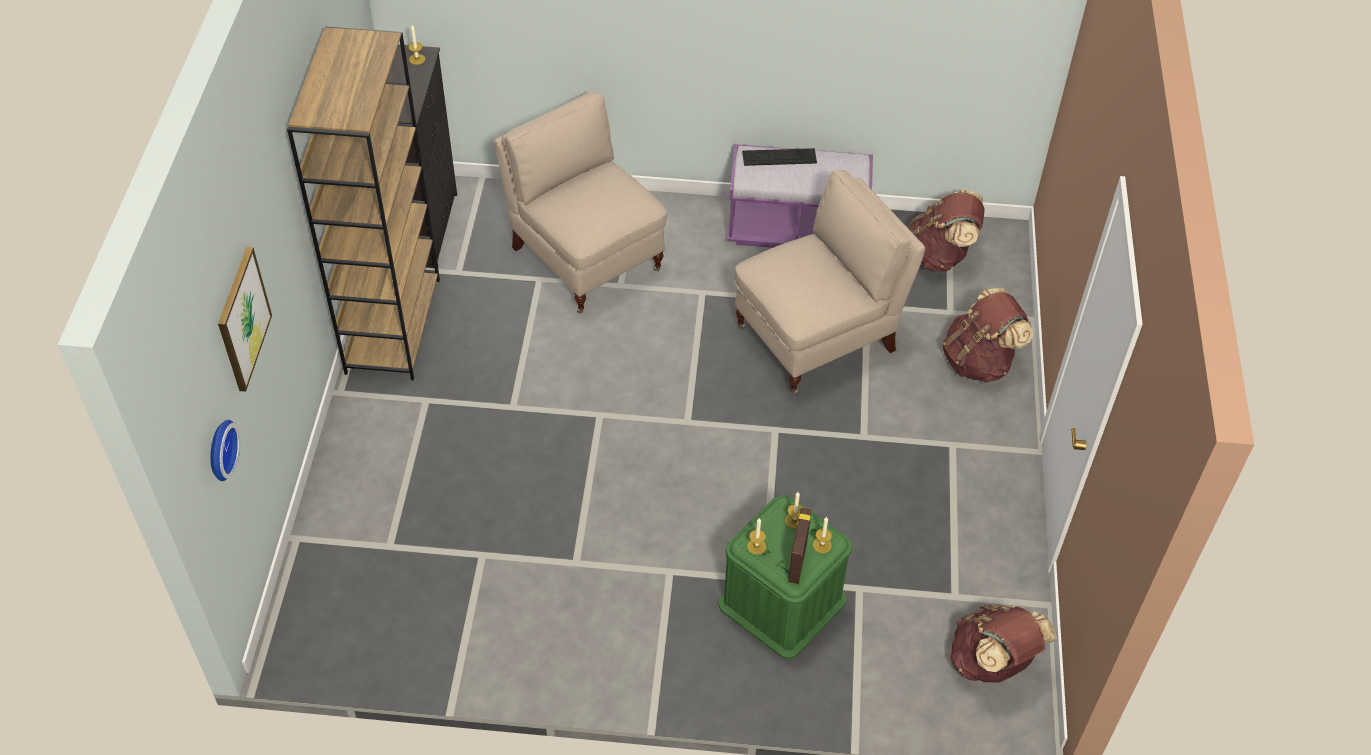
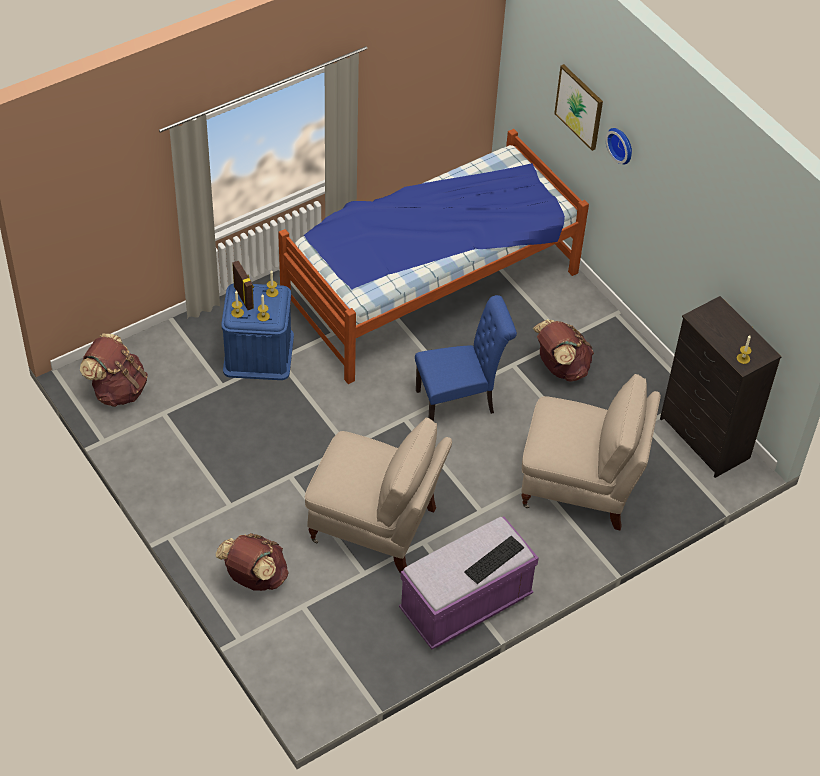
camera: 140 degrees right, 0 degrees up
wall clock [210,420,240,481] -> wall clock moved to [605,128,632,164]
brown bookcase [287,27,440,380] -> none
green storage box [719,496,852,659] -> blue storage box [221,283,294,380]
beige chair [735,170,925,394] -> beige chair turned 90 degrees counterclockwise [305,417,452,574]
brown backpack [909,190,985,272] -> brown backpack moved to [533,319,594,381]
none -> bed [278,129,589,384]
none -> blue chair [415,295,517,422]

